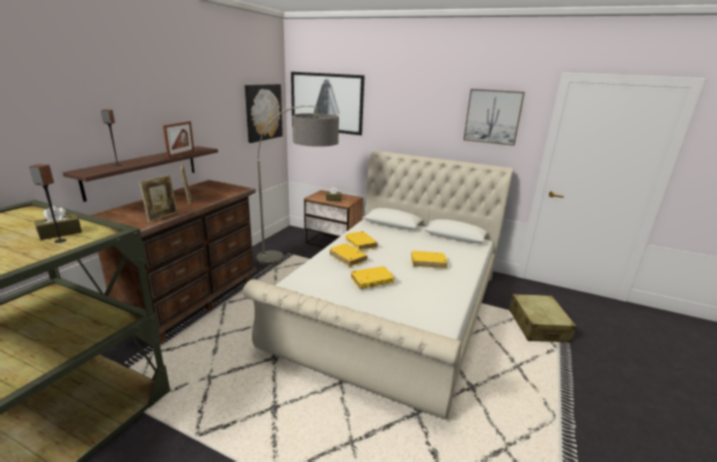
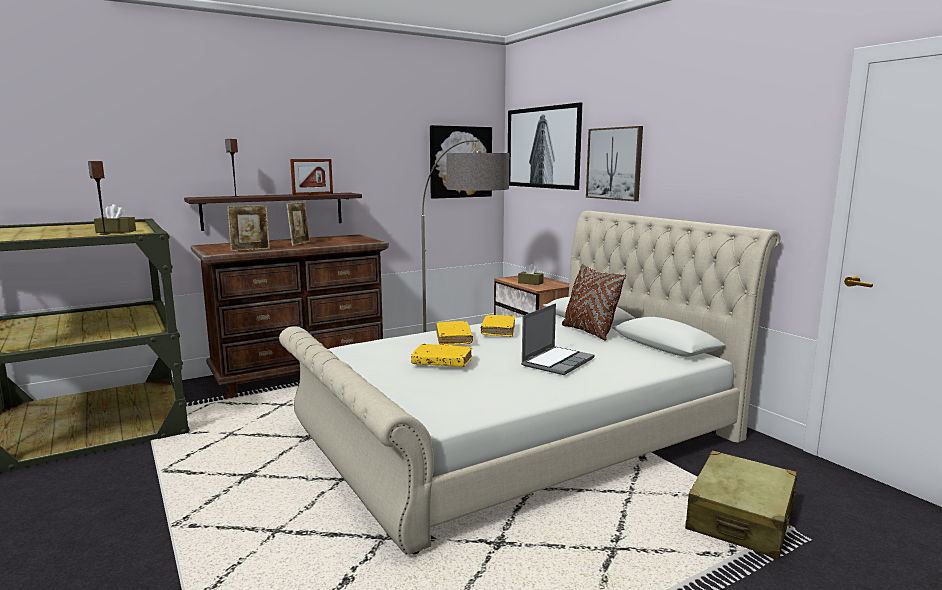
camera: 35 degrees right, 10 degrees down
yellow book [411,251,448,269] -> laptop [521,303,595,375]
picture [463,89,525,146] -> picture moved to [586,126,643,201]
none -> brown pillow [562,263,626,341]

